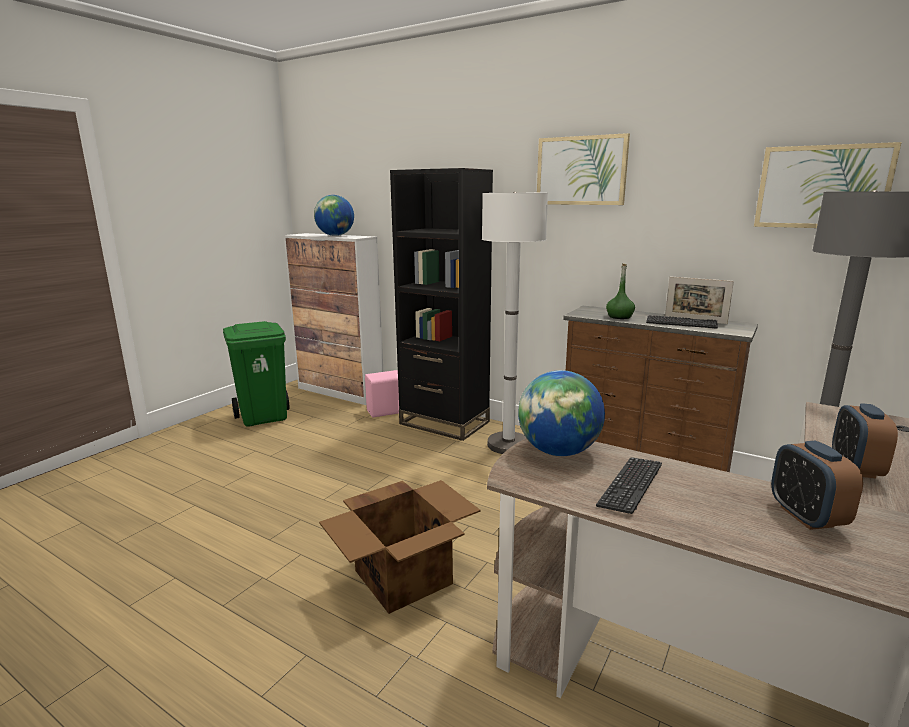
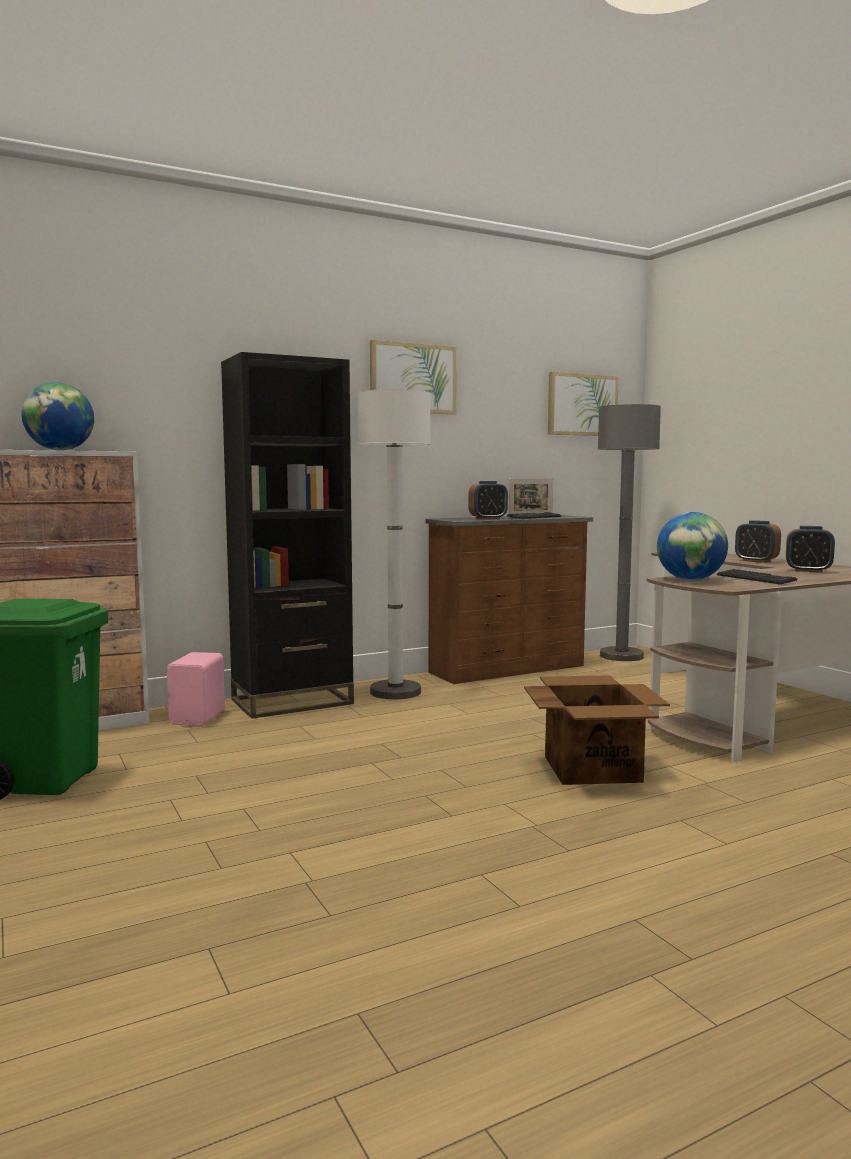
camera: 60 degrees left, 10 degrees down
green bottle [606,263,635,319] -> alarm clock [468,481,508,520]

